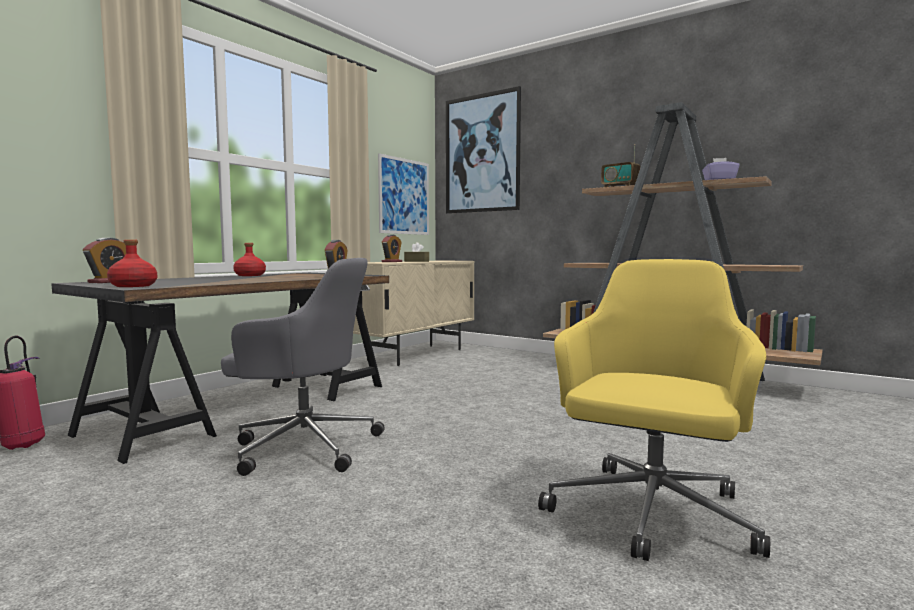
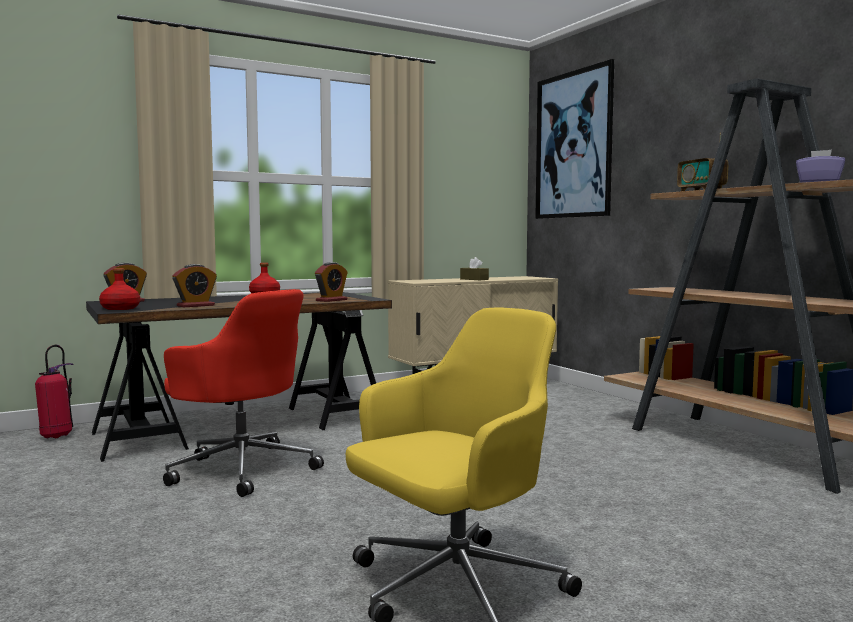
camera: 25 degrees right, 0 degrees up
grey office chair [221,258,385,476] -> red office chair [163,289,324,497]
picture [378,153,429,235] -> none
alarm clock [382,235,402,262] -> alarm clock moved to [172,264,217,307]

